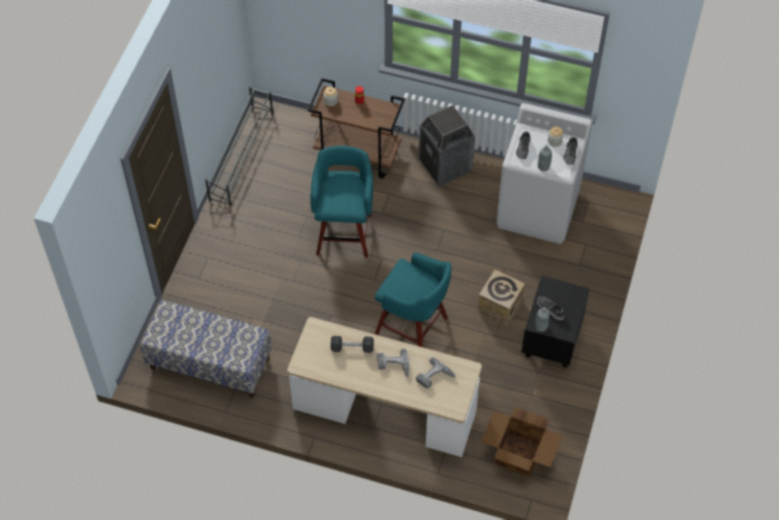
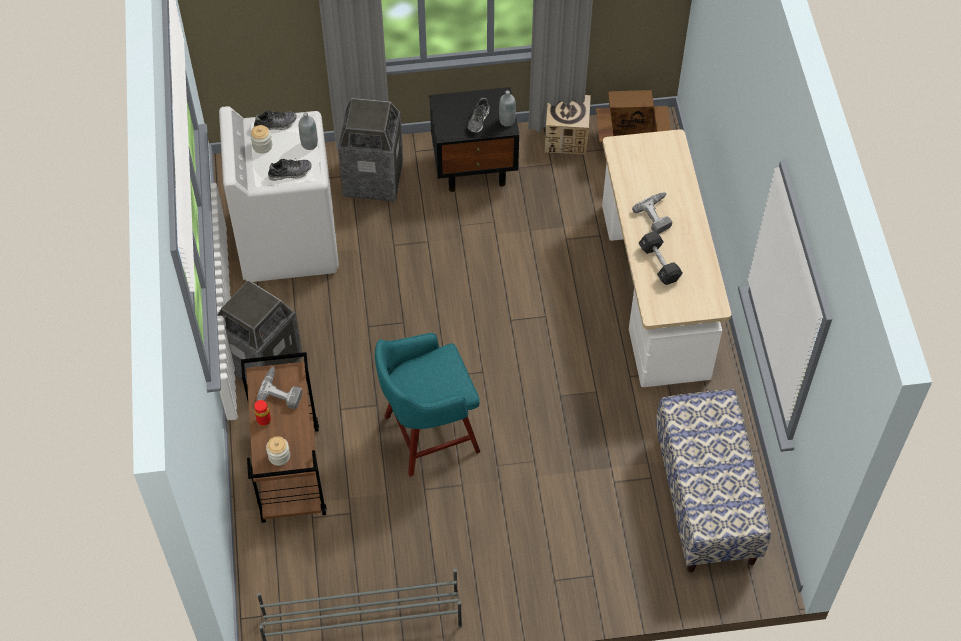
camera: 115 degrees left, 0 degrees up
turquoise stool [375,252,452,347] -> none
power drill [416,357,456,388] -> power drill moved to [257,366,302,409]
cardboard box [478,270,525,326] -> cardboard box moved to [545,95,591,154]
none -> trash can [338,98,403,201]

